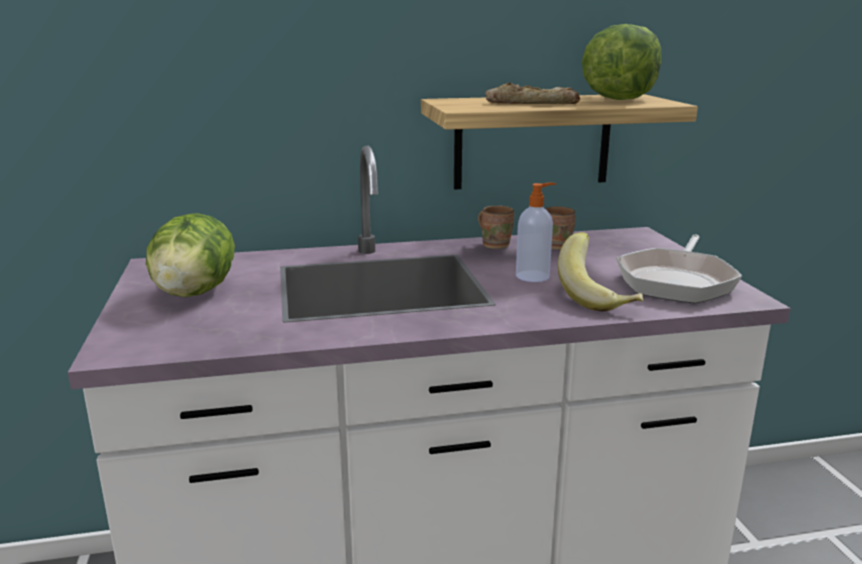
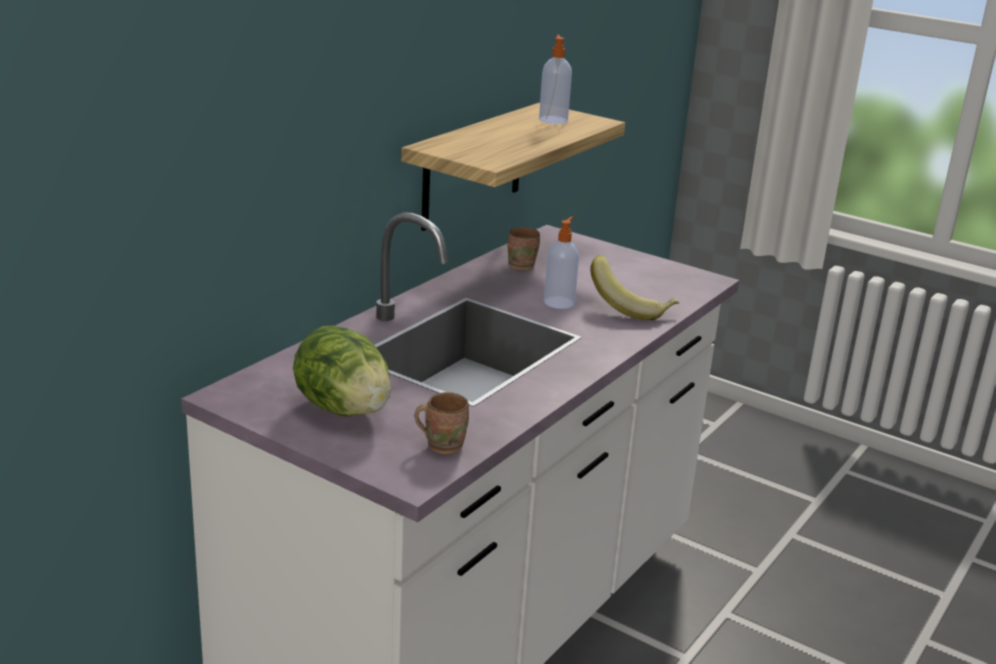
camera: 45 degrees left, 5 degrees up
brown mug [478,206,514,249] -> brown mug moved to [415,392,469,455]
bread [485,83,580,104] -> none
lettuce [582,24,661,100] -> soap dispenser [539,35,572,124]
frying pan [616,235,742,303] -> none

